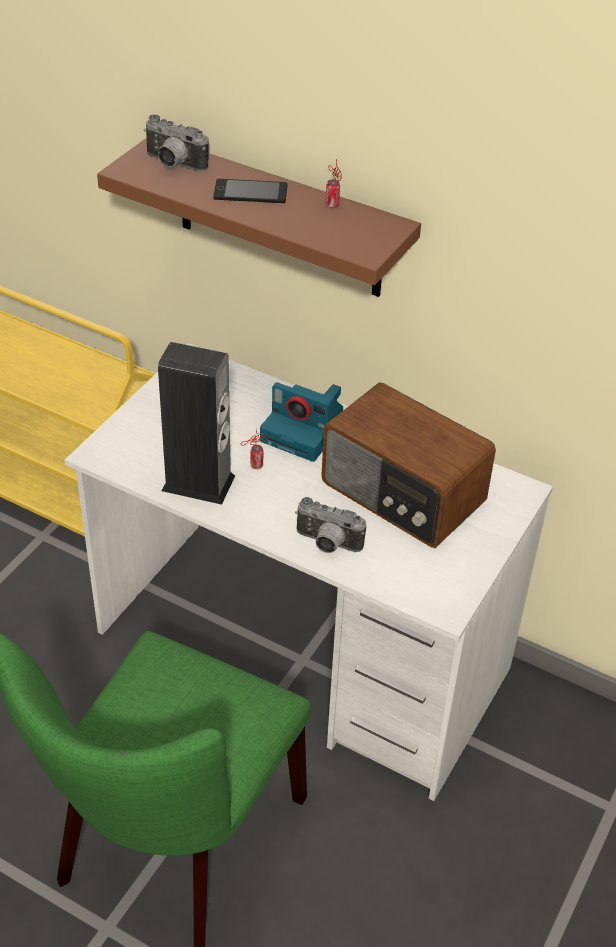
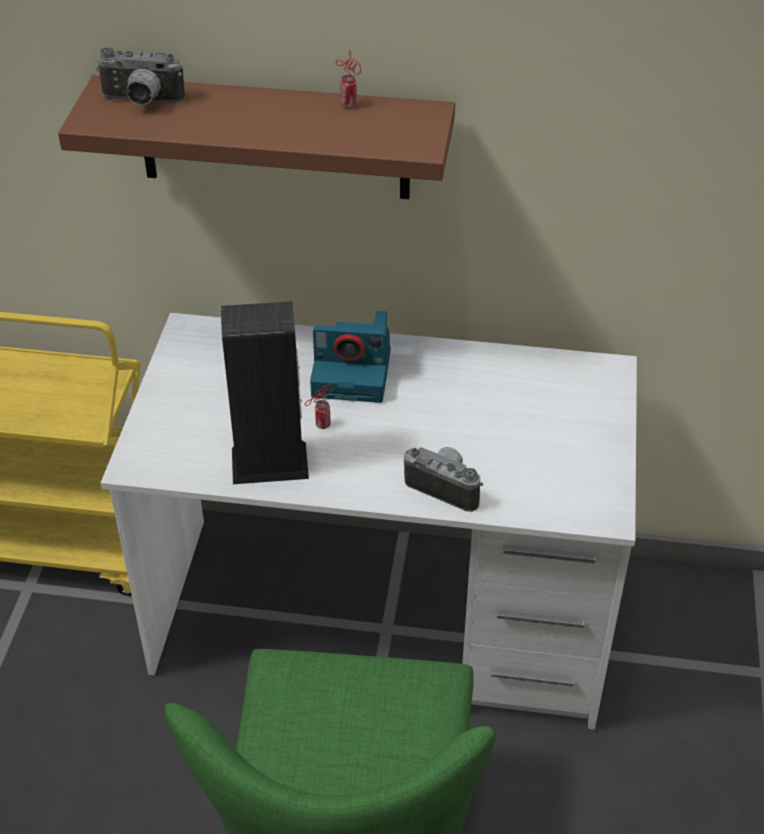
camera: 20 degrees left, 0 degrees up
phone [213,179,287,203] -> none
camera [295,497,366,553] -> camera turned 150 degrees counterclockwise [404,447,483,512]
radio [321,382,496,548] -> none

